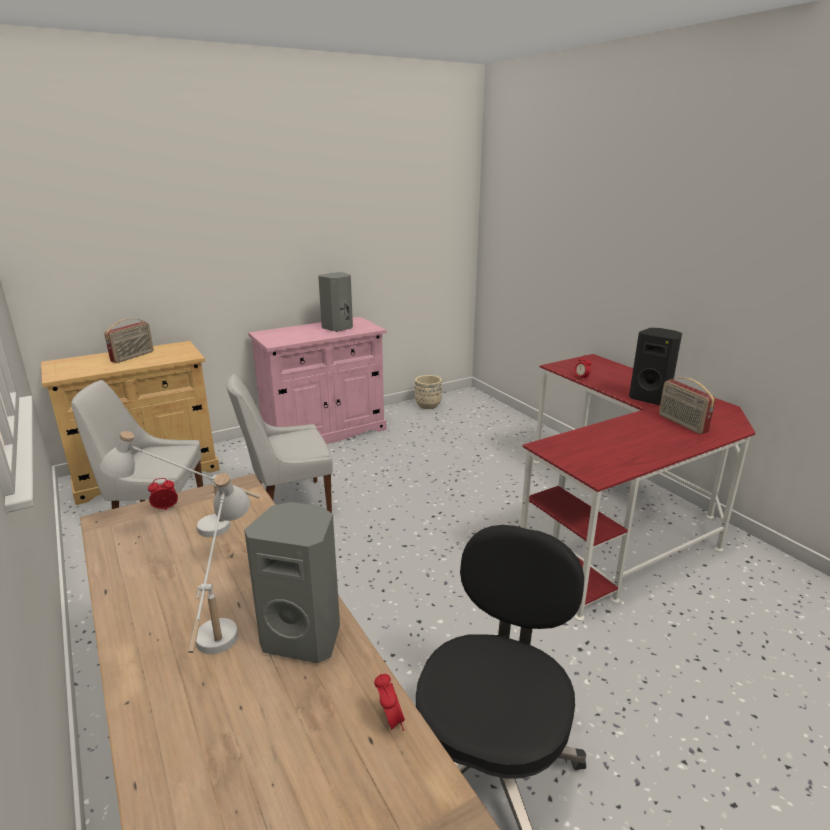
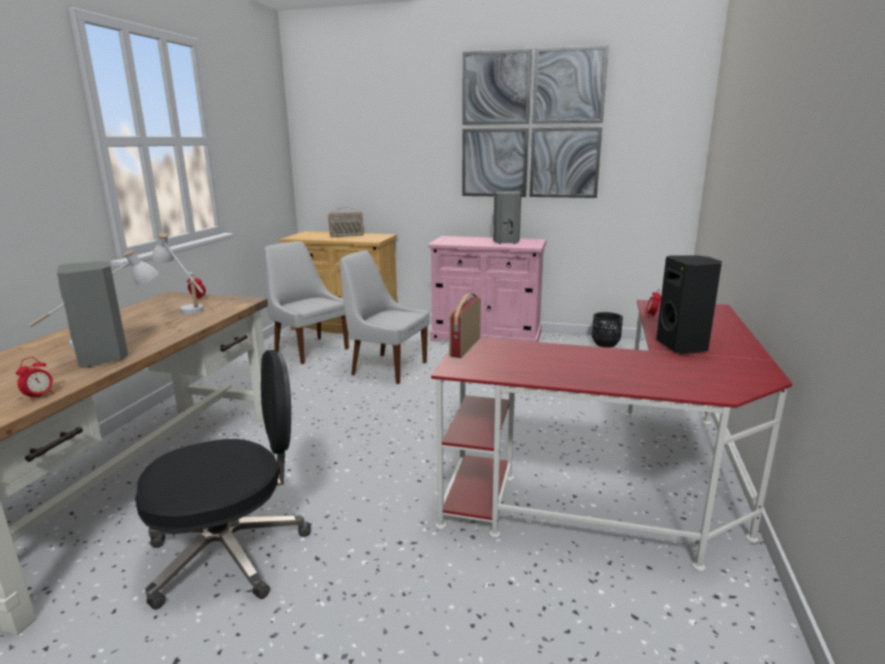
camera: 45 degrees right, 5 degrees down
beige planter [415,375,442,409] -> black planter [592,312,623,348]
radio [659,377,716,434] -> radio moved to [449,293,481,358]
none -> picture [462,45,609,198]

